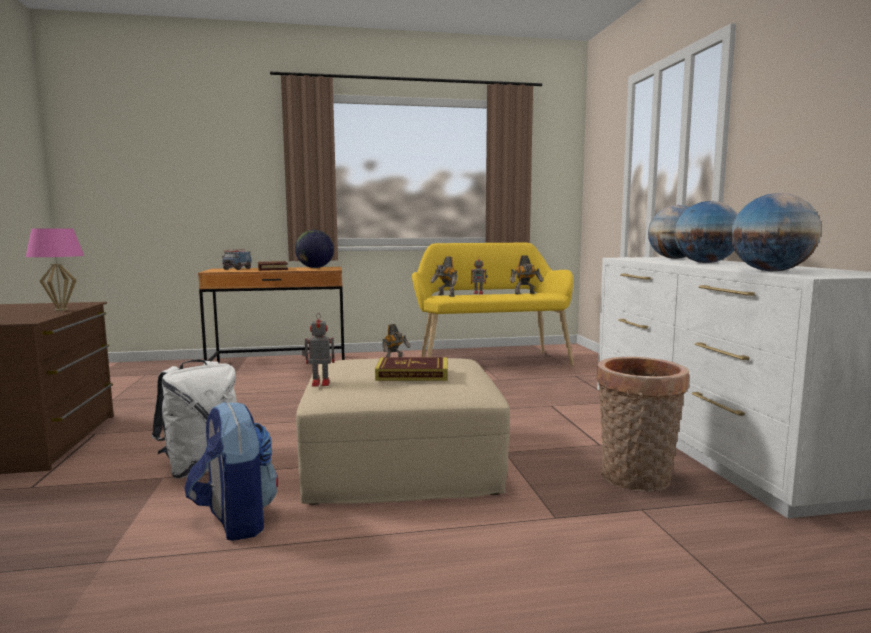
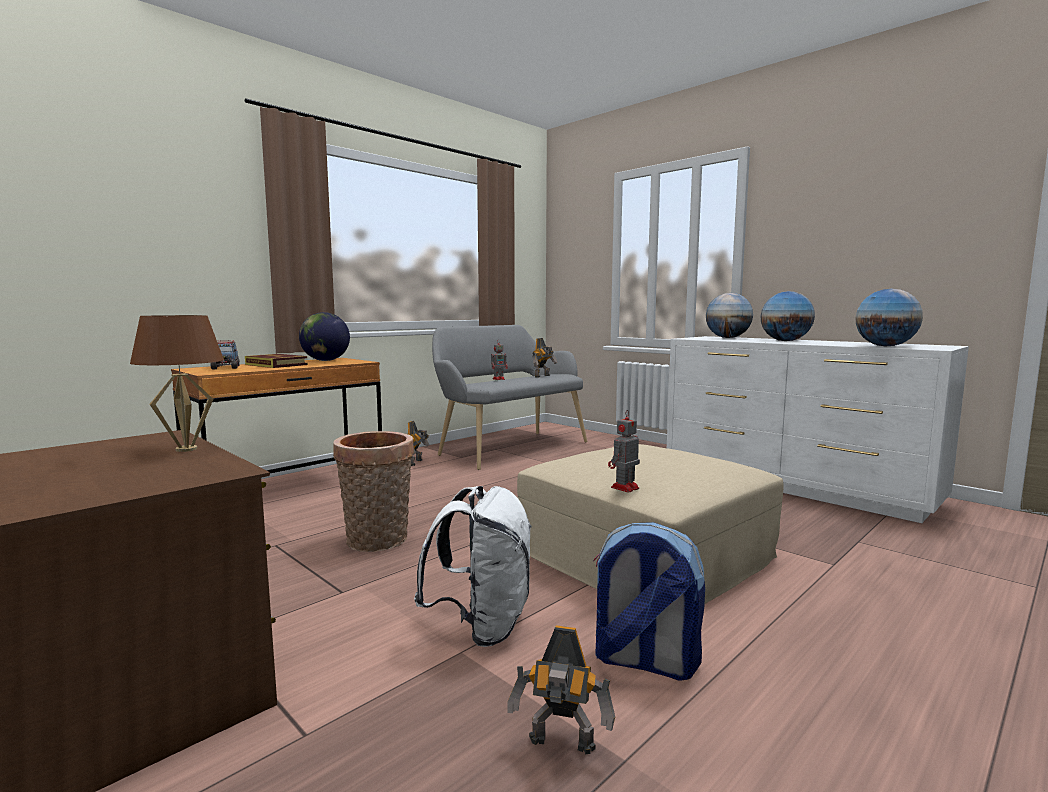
camera: 35 degrees left, 0 degrees up
pink table lamp [26,229,84,311] -> brown table lamp [130,315,224,452]
book [375,357,448,381] -> none
yellow bench [412,243,574,366] -> grey bench [432,325,587,470]
toy robot [430,256,457,297] -> toy robot moved to [508,625,615,754]
basket [596,357,689,492] -> basket moved to [333,431,414,552]

